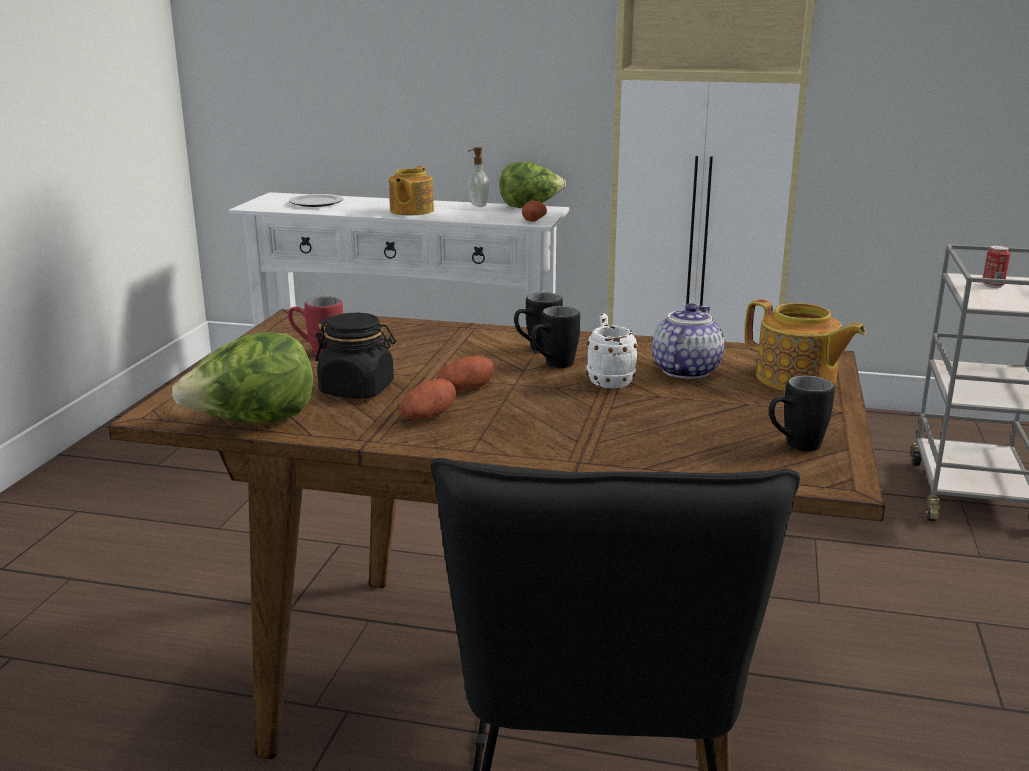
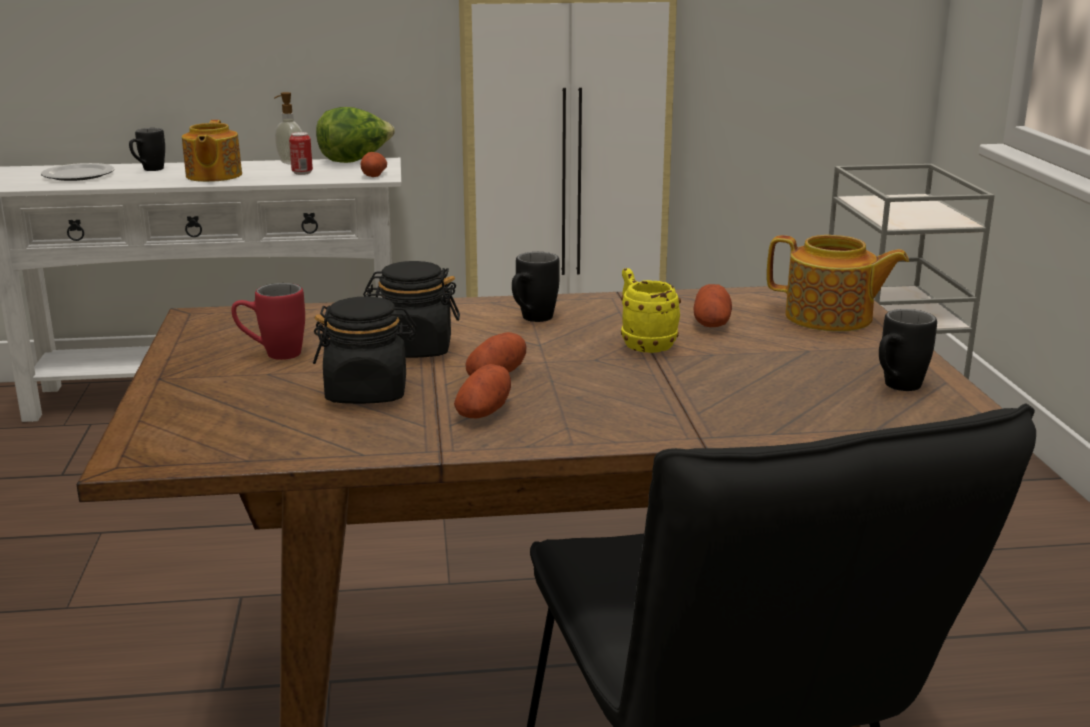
camera: 20 degrees left, 0 degrees up
lettuce [172,332,313,424] -> none
black mug [531,306,580,368] -> black mug moved to [129,128,165,171]
white mug [586,314,638,388] -> yellow mug [621,268,681,353]
teapot [652,303,724,379] -> potato [693,284,732,327]
can [983,245,1010,288] -> can moved to [289,132,313,175]
none -> black jar [363,261,460,358]

